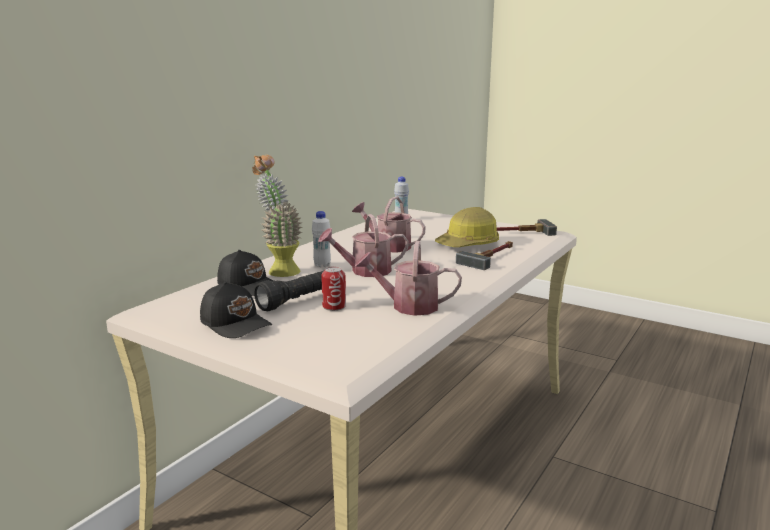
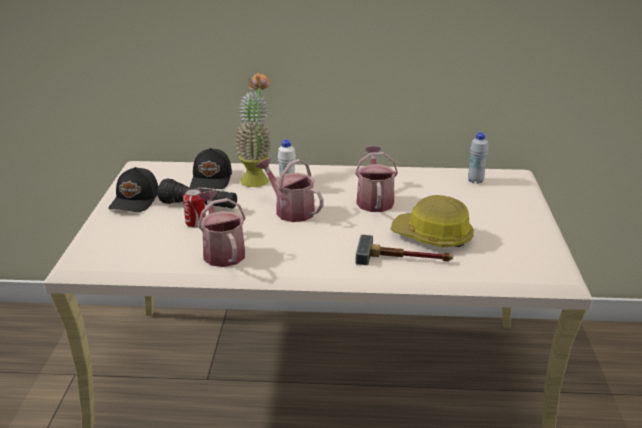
camera: 60 degrees right, 10 degrees up
hammer [497,219,557,236] -> none

